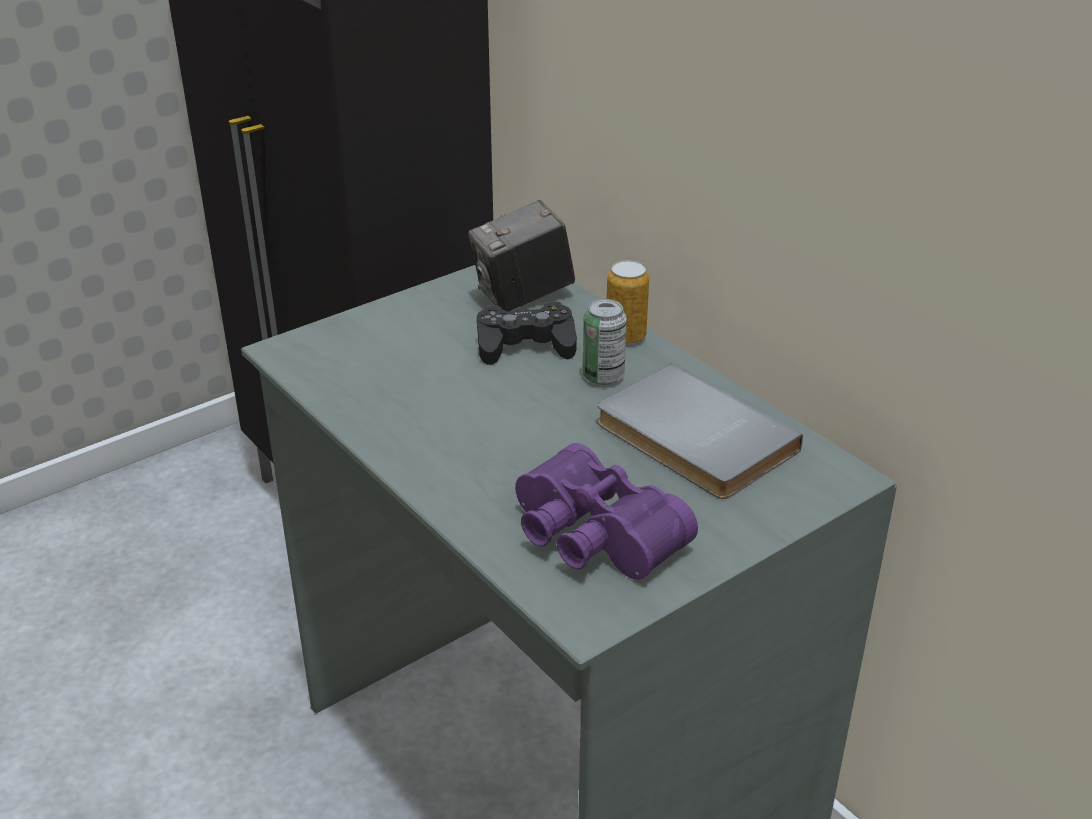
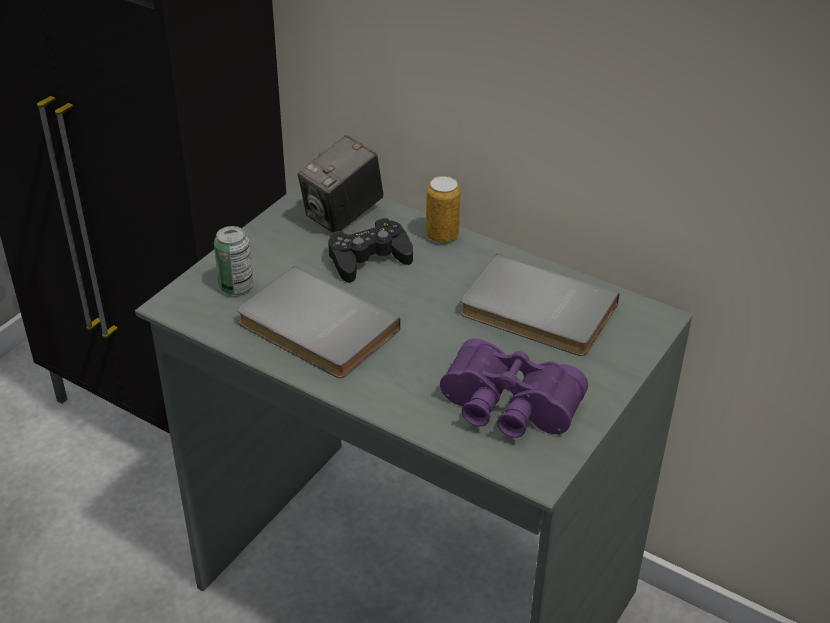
camera: 20 degrees left, 5 degrees up
can [583,299,627,385] -> can moved to [214,226,253,295]
none -> grey book [237,266,401,378]

